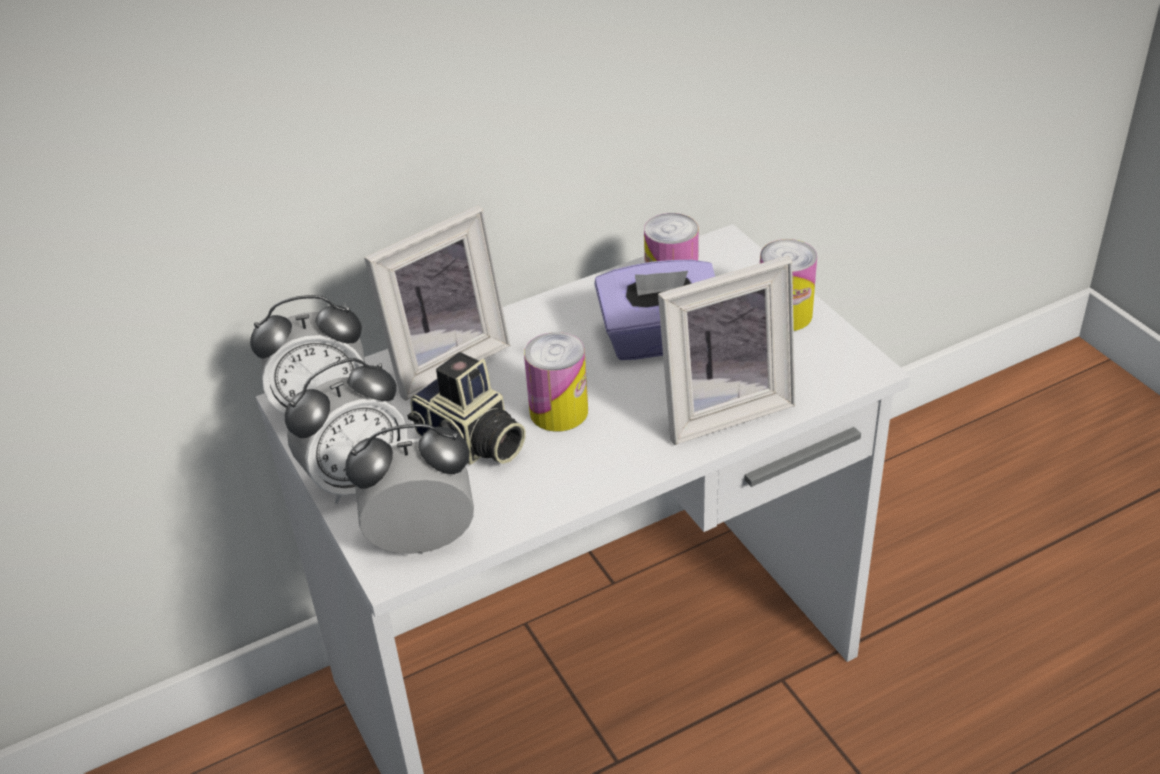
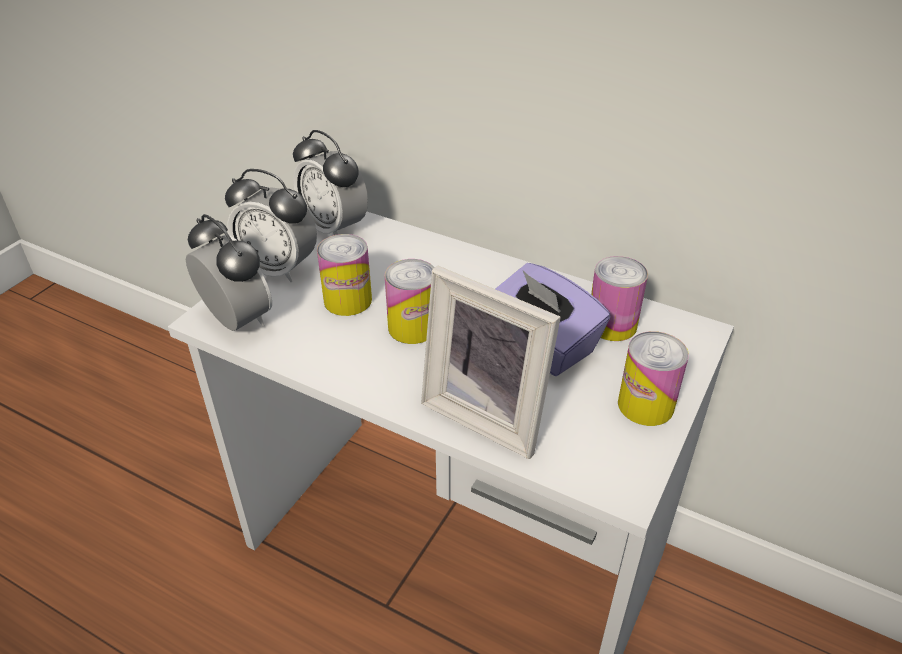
camera: 55 degrees right, 0 degrees up
picture frame [364,205,510,400] -> none
camera [407,352,526,465] -> can [317,234,372,316]

